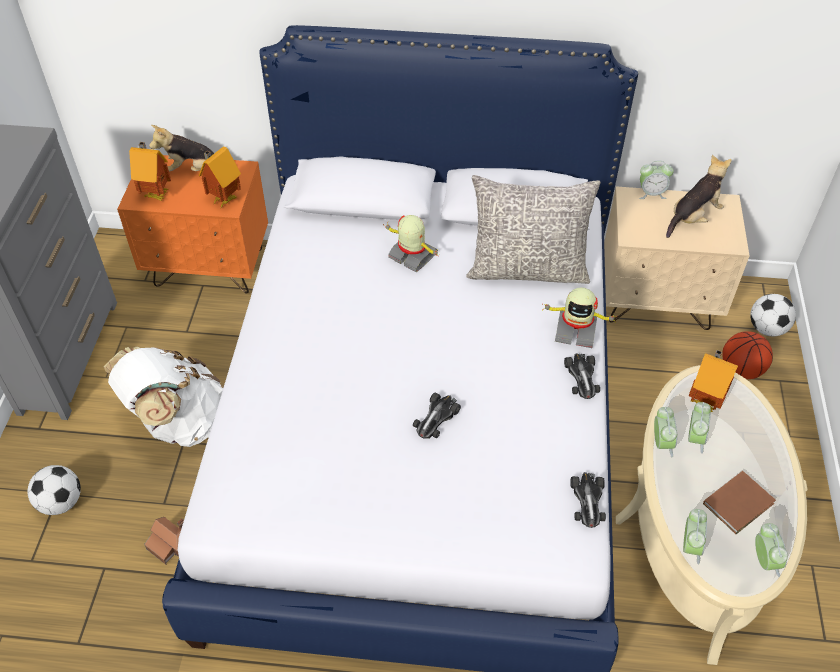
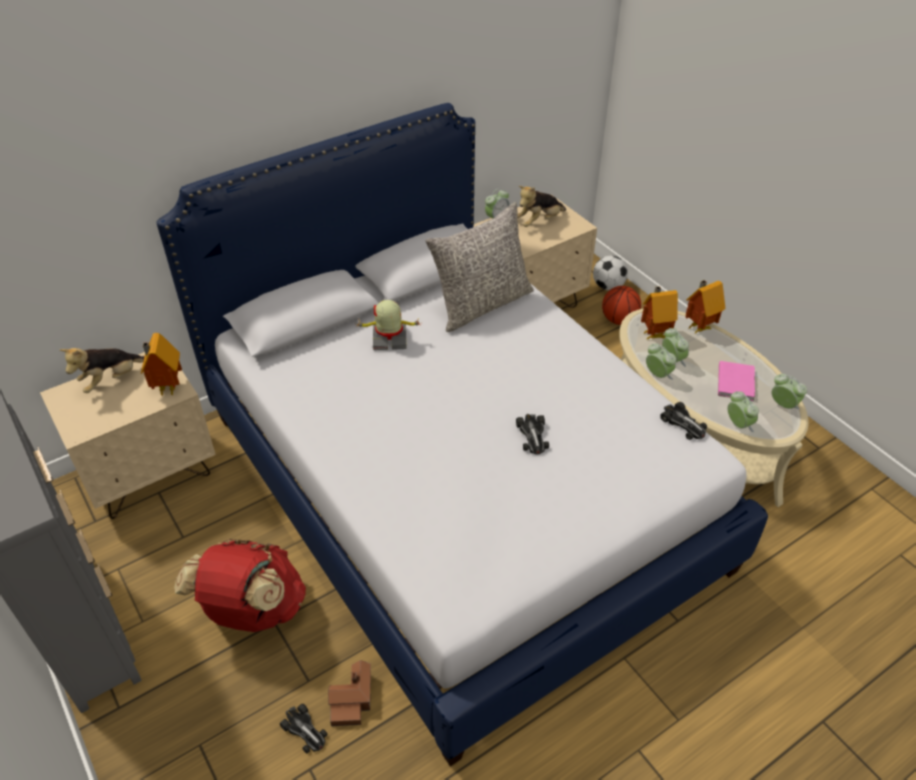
camera: 40 degrees left, 5 degrees down
football [27,465,81,515] -> none
white backpack [104,347,224,447] -> red backpack [174,539,306,632]
orange nightstand [117,155,268,294] -> beige nightstand [40,352,216,519]
toy house [129,142,171,201] -> toy house moved to [685,280,725,334]
toy robot [542,288,616,348] -> none
toy car [564,353,600,399] -> toy car moved to [280,704,327,754]
plush toy [666,155,731,238] -> plush toy turned 135 degrees counterclockwise [517,186,566,227]
brown book [703,471,776,534] -> pink book [718,361,755,401]

